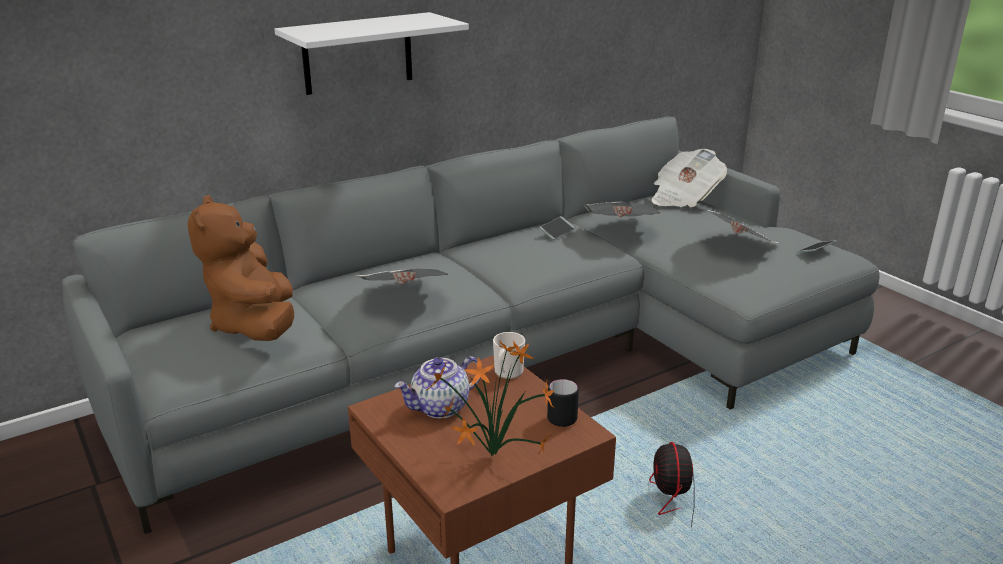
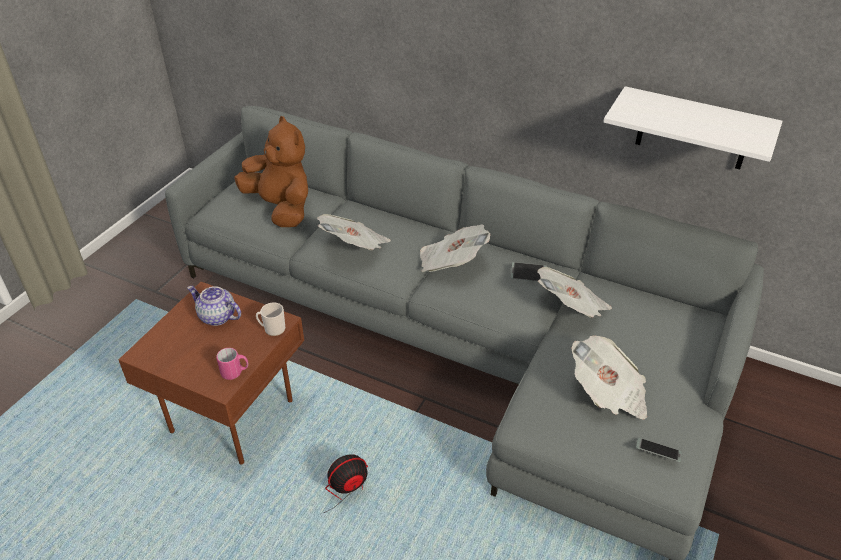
camera: 60 degrees right, 15 degrees up
brown plush toy [188,195,294,341] -> brown plush toy turned 90 degrees clockwise [234,116,308,227]
white shelf [274,12,469,95] -> white shelf moved to [603,86,783,169]
potted plant [427,340,554,456] -> none
black mug [547,379,579,427] -> pink mug [216,348,248,380]
newspaper [652,149,727,207] -> newspaper moved to [420,225,490,272]

